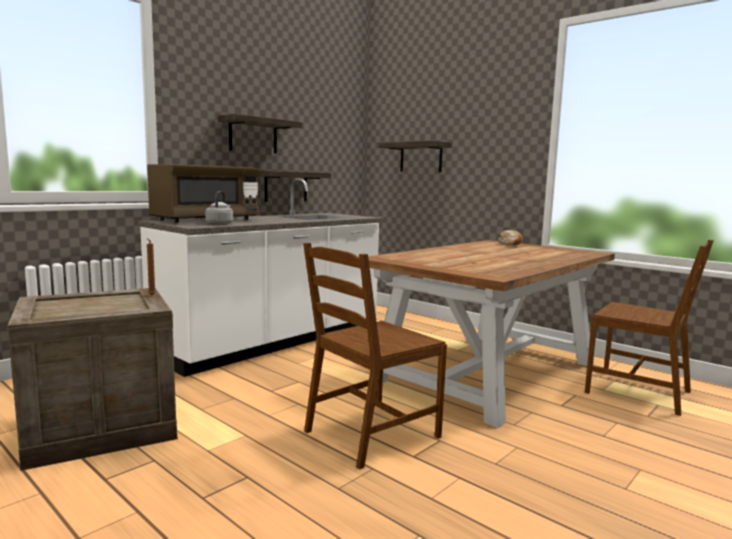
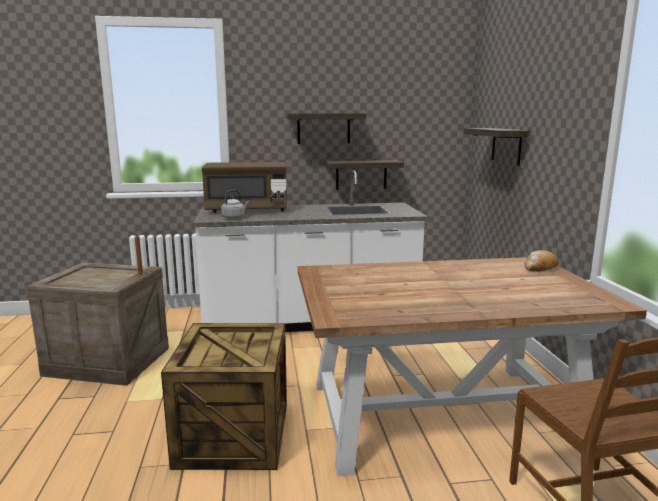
camera: 40 degrees right, 5 degrees up
brown chair [303,243,447,470] -> crate [161,323,287,470]

